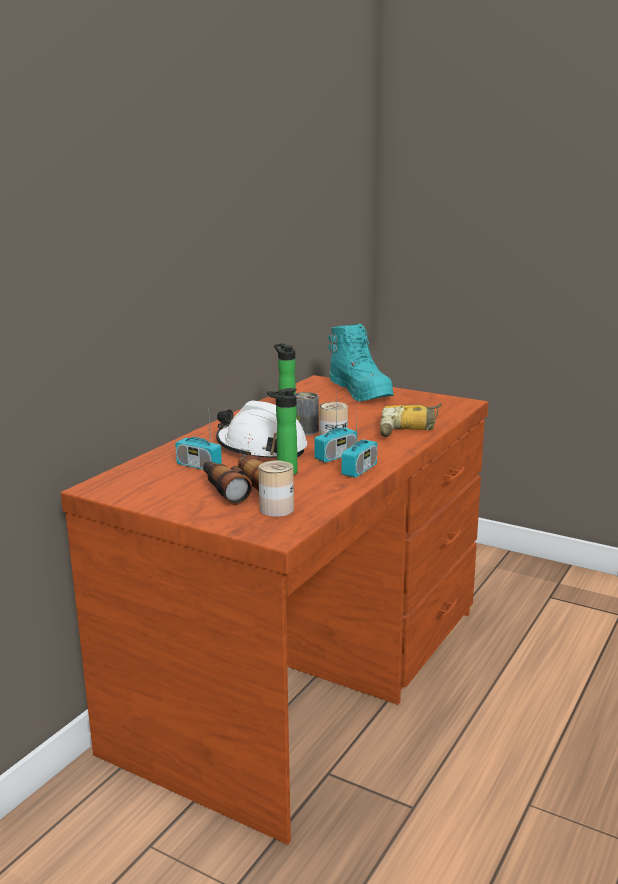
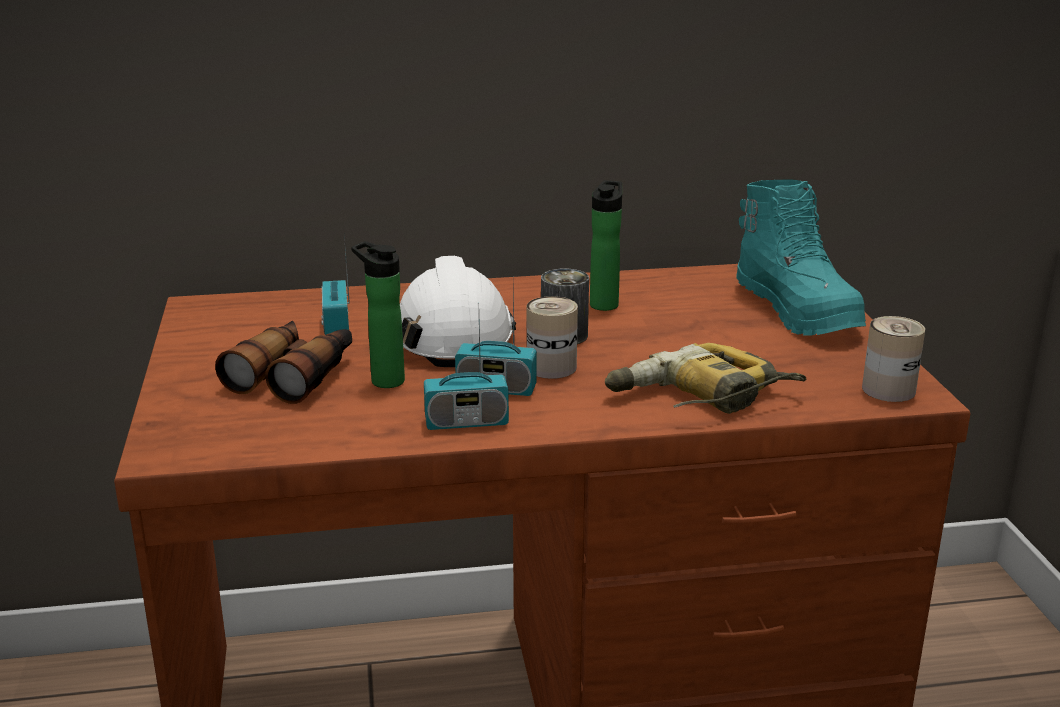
camera: 50 degrees right, 5 degrees up
can [258,461,294,517] -> can moved to [862,316,925,402]
turquoise boot [328,324,394,401] -> turquoise boot turned 45 degrees counterclockwise [736,179,866,336]

